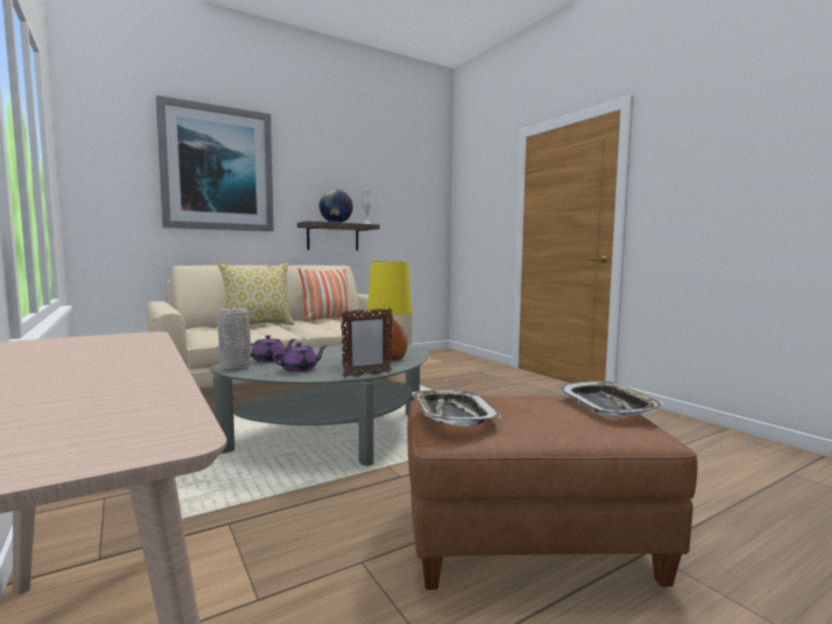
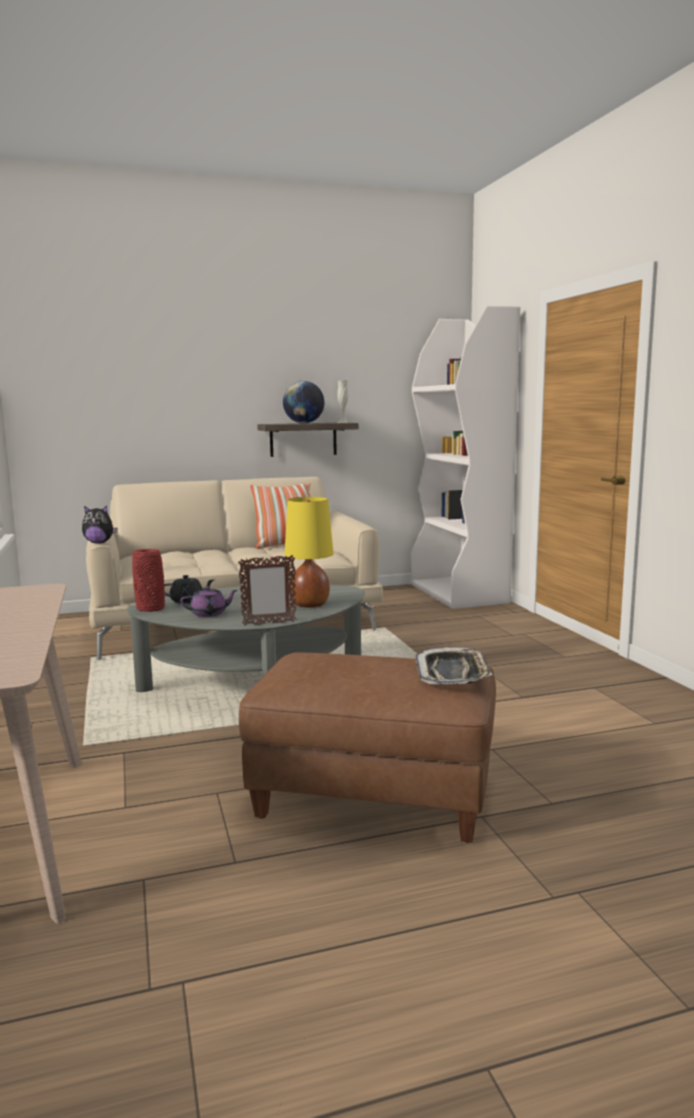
camera: 15 degrees right, 5 degrees up
picture [156,95,274,232] -> none
pillow [218,263,295,325] -> none
grey vase [218,309,251,370] -> red vase [132,549,165,612]
purple teapot [250,335,296,362] -> black teapot [164,575,215,604]
tray [412,390,501,426] -> none
none -> plush toy [82,506,118,544]
none -> white bookcase [411,306,520,609]

